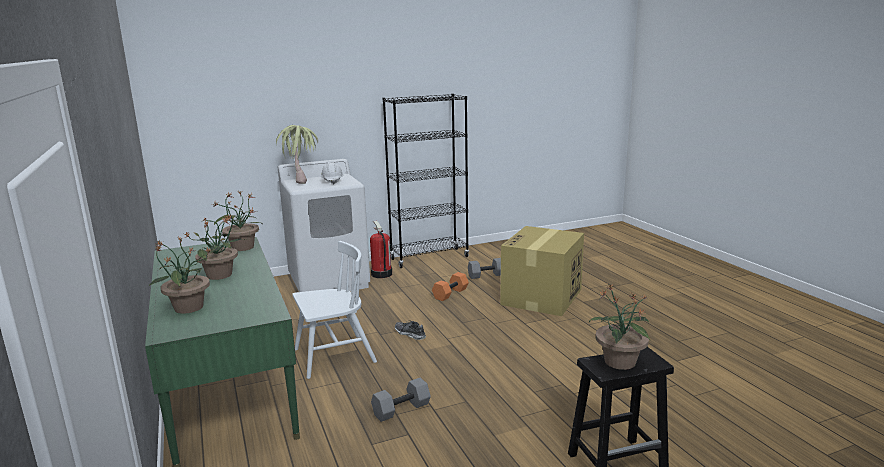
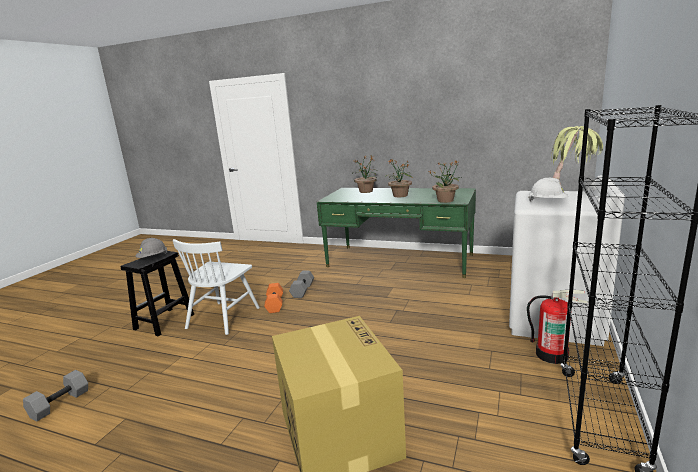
camera: 135 degrees right, 0 degrees up
white chair [292,241,377,379] -> white chair moved to [173,239,260,335]
shoe [395,321,426,340] -> none
orange dumbbell [432,272,469,301] -> orange dumbbell moved to [264,283,283,313]
grey dumbbell [468,258,501,279] -> grey dumbbell moved to [23,370,88,422]
potted plant [589,284,650,370] -> grey hard hat [136,238,167,258]

